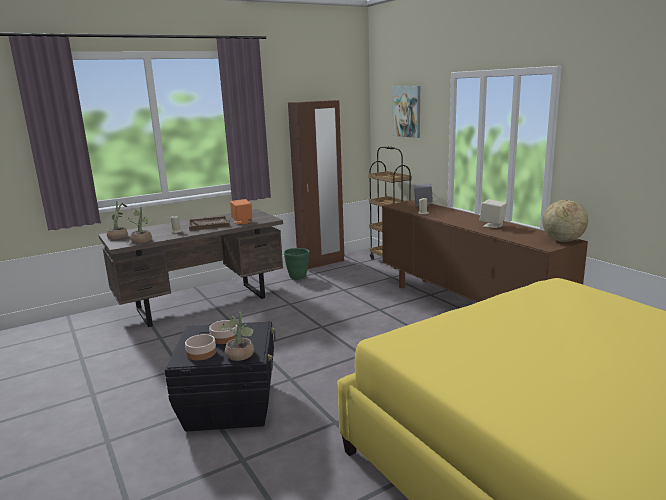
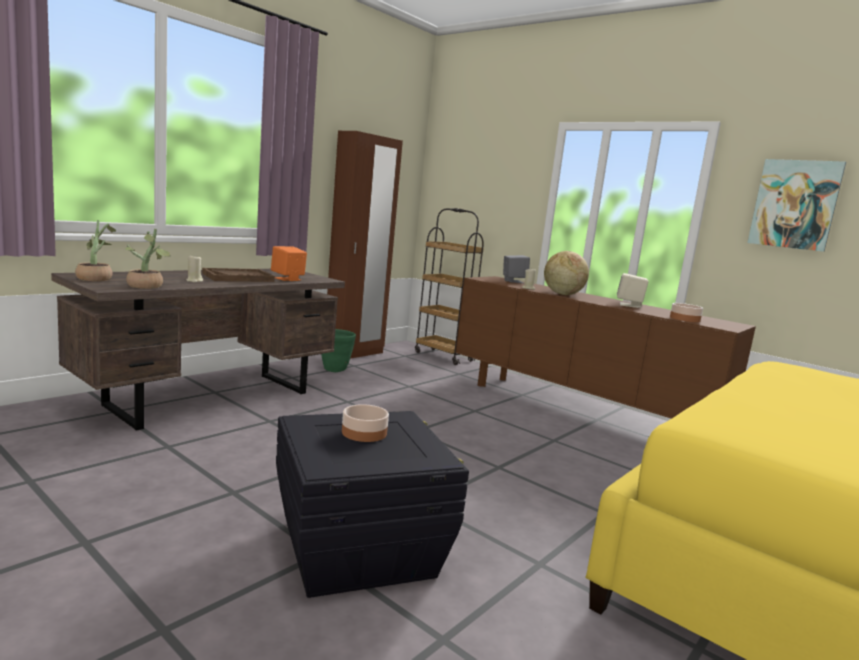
camera: 20 degrees left, 5 degrees down
bowl [185,334,216,360] -> bowl moved to [670,303,703,322]
potted plant [220,312,254,361] -> none
picture [392,86,420,138] -> picture moved to [747,159,846,252]
globe [542,200,588,242] -> globe moved to [544,251,589,295]

